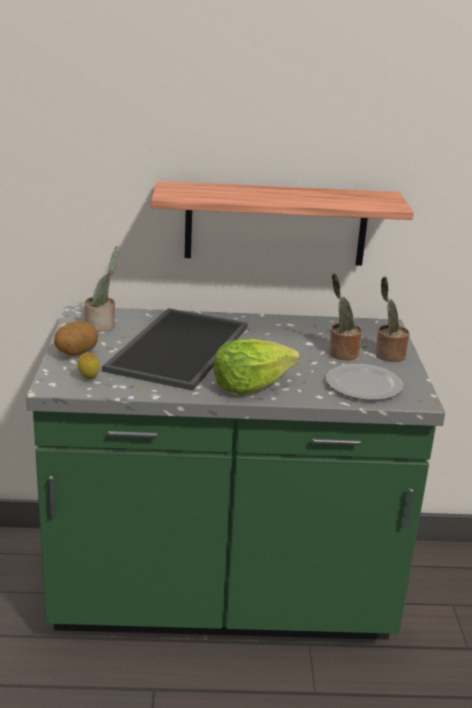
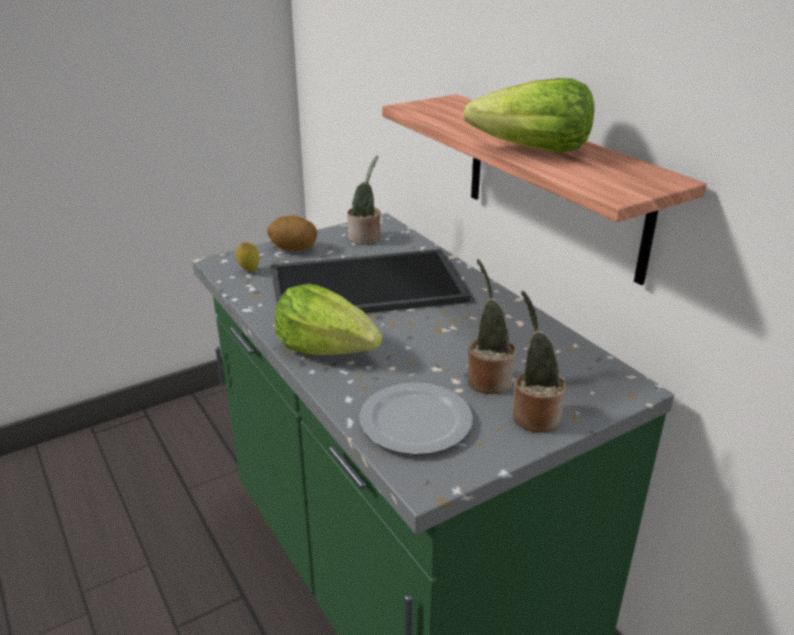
camera: 60 degrees right, 5 degrees up
none -> lettuce [464,78,594,153]

